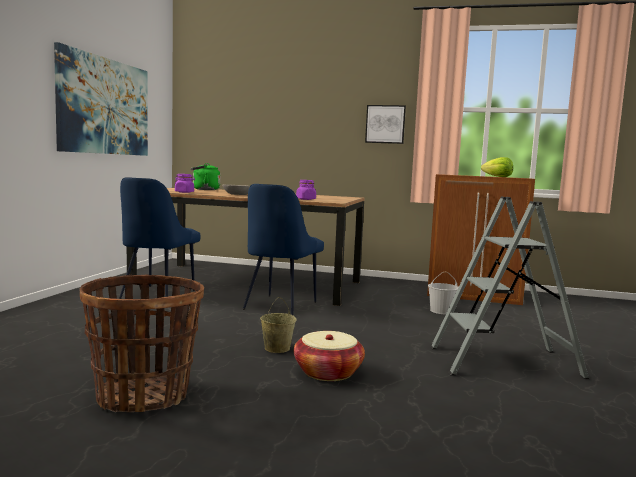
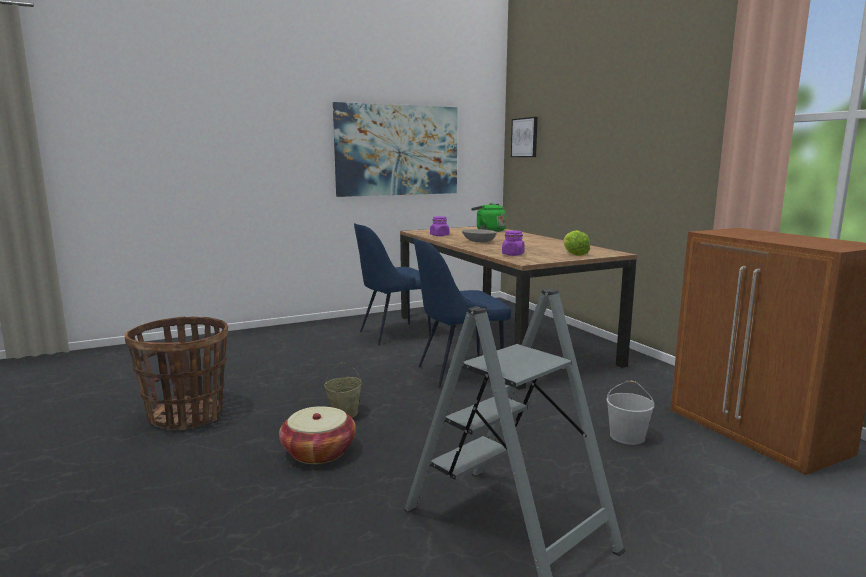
camera: 50 degrees right, 5 degrees up
picture [365,105,406,144] -> picture moved to [511,117,538,157]
lettuce [481,157,513,177] -> lettuce moved to [563,230,590,256]

